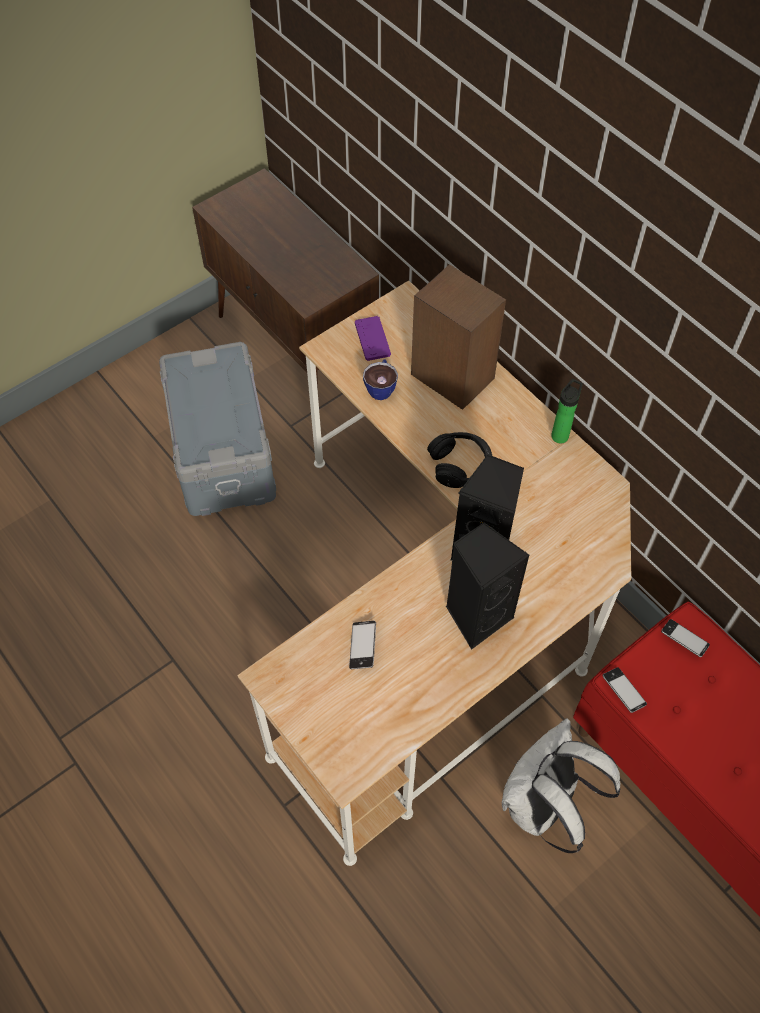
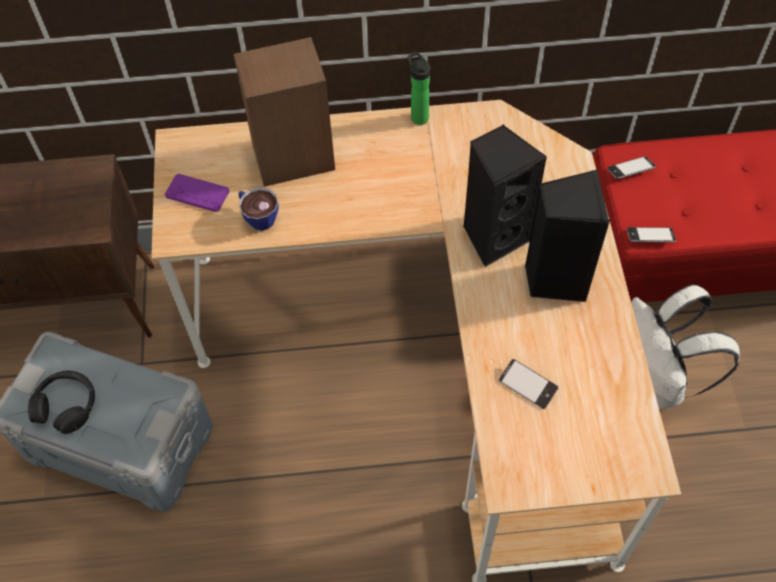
camera: 55 degrees left, 0 degrees up
black headphones [427,432,492,488] -> black headphones moved to [28,371,95,434]

